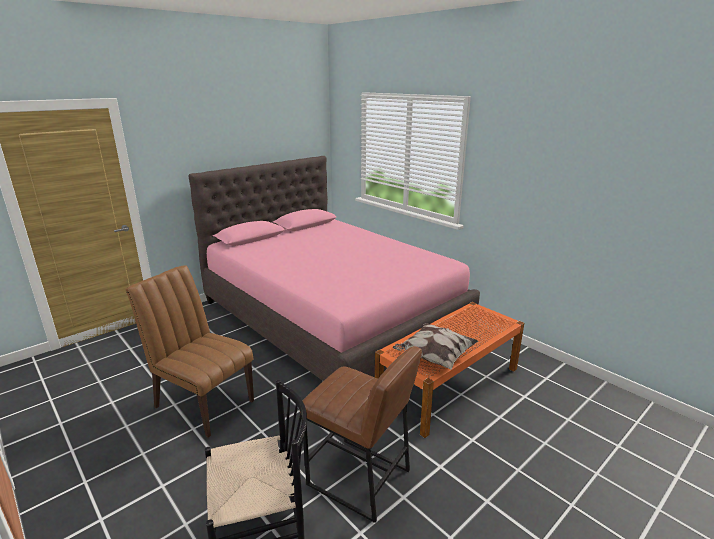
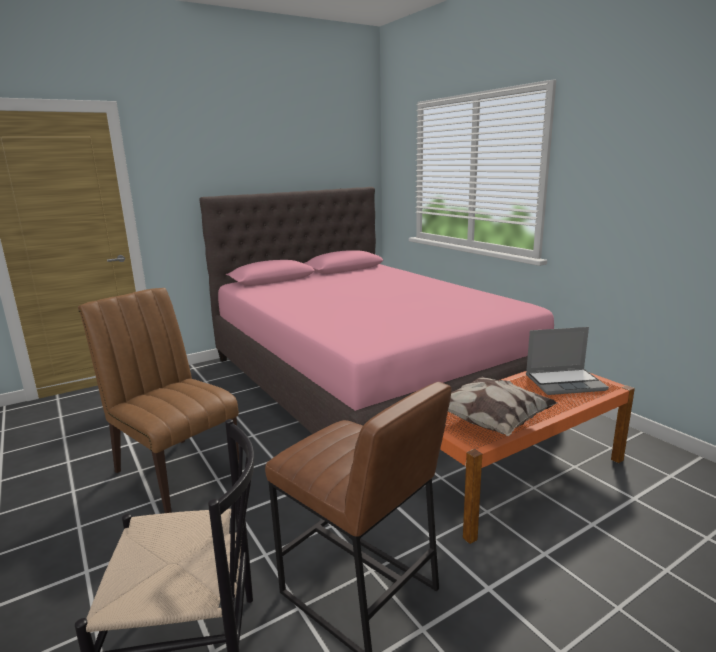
camera: 10 degrees right, 5 degrees down
none -> laptop [526,327,609,395]

